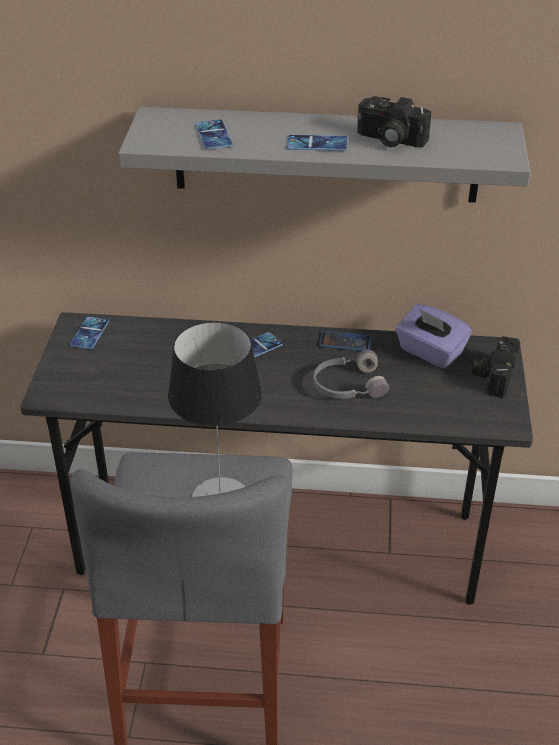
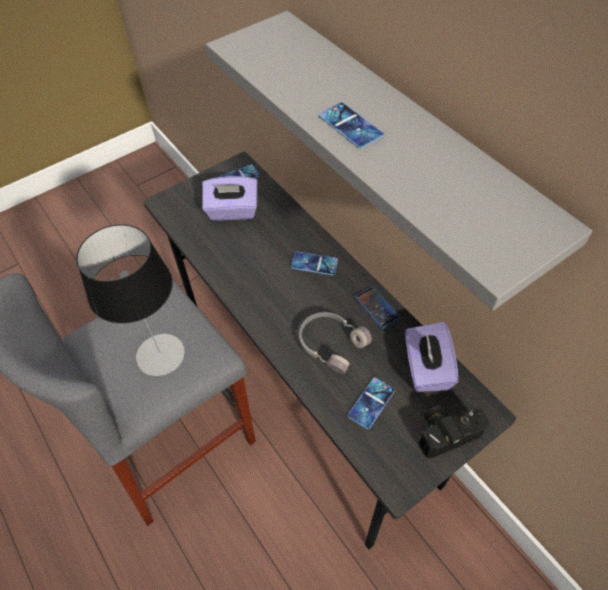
camera: 50 degrees right, 15 degrees up
phone [195,120,233,149] -> phone moved to [348,377,395,429]
camera [357,96,431,147] -> none
none -> purple tissue box [202,176,257,221]

